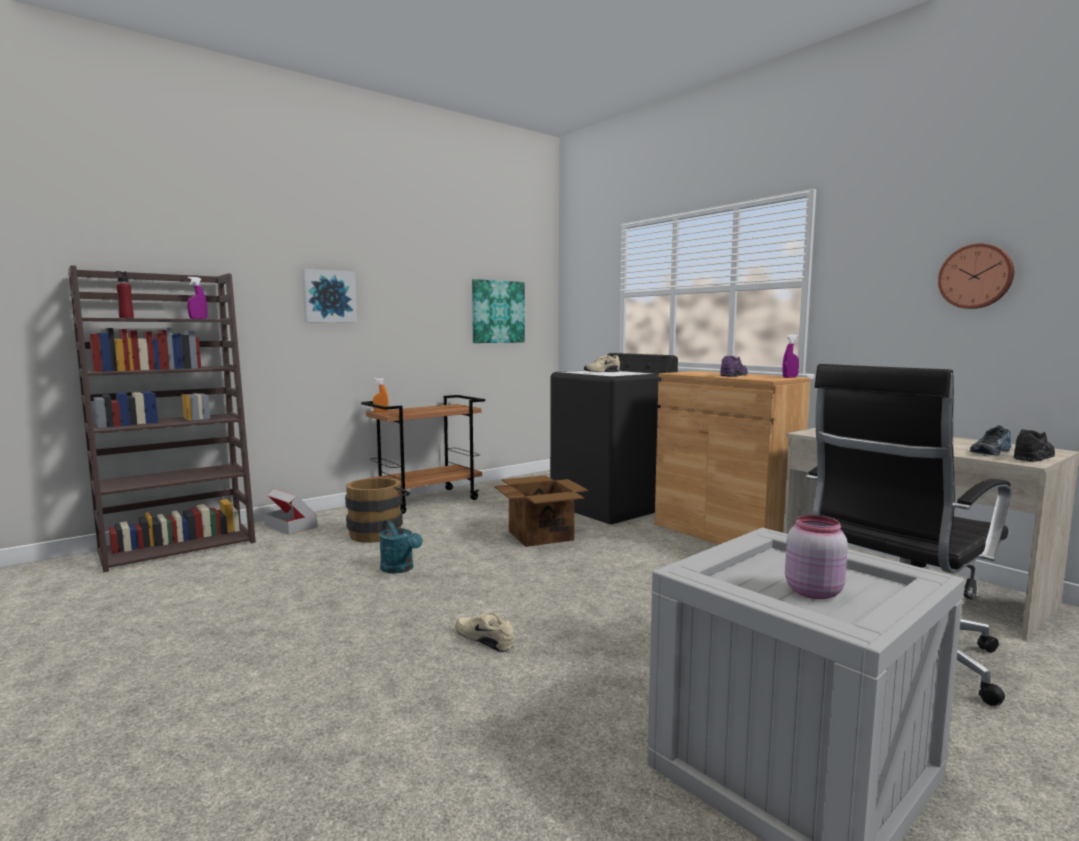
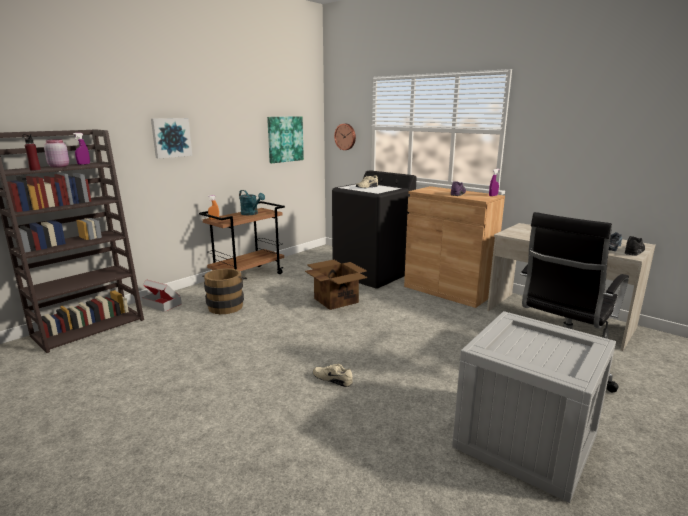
camera: 10 degrees left, 10 degrees up
turquoise watering can [379,520,422,574] -> turquoise watering can moved to [239,190,265,215]
pink jar [785,515,848,599] -> pink jar moved to [44,140,69,168]
wall clock [938,244,1014,309] -> wall clock moved to [334,124,356,150]

